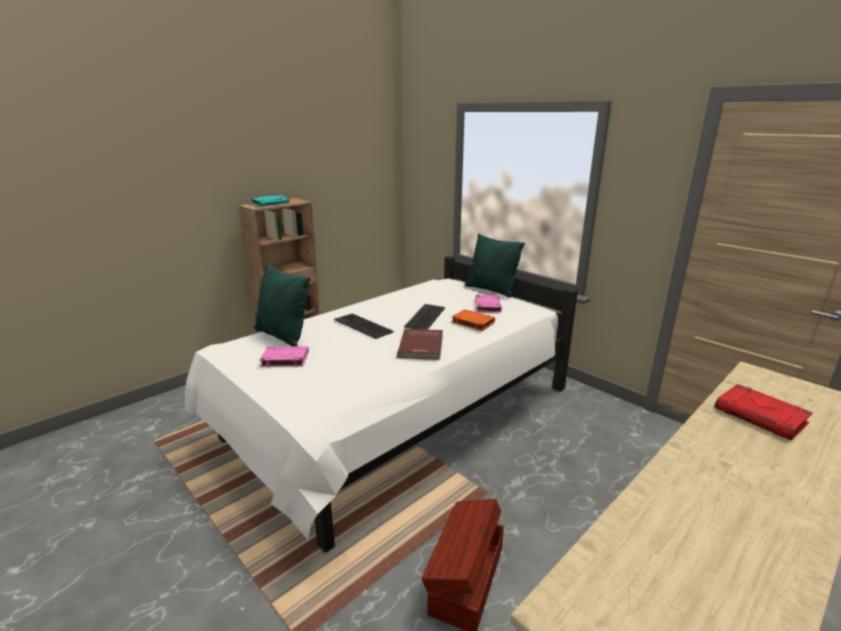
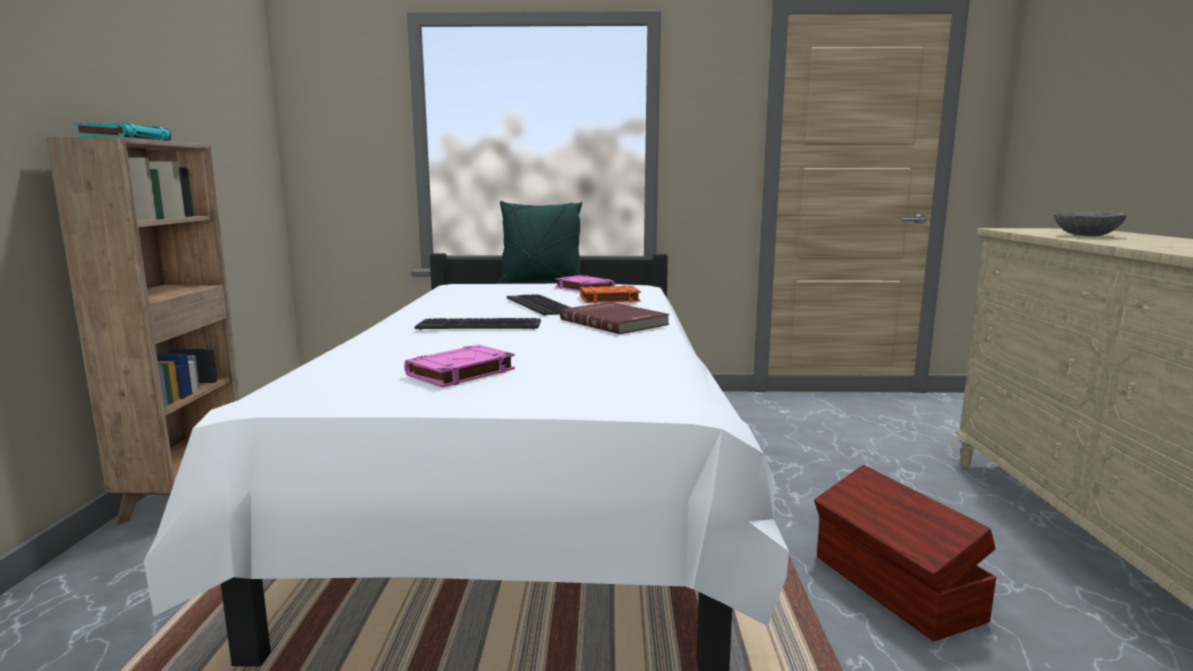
camera: 45 degrees left, 10 degrees down
green pillow [254,263,310,347] -> none
red book [715,384,813,441] -> grey bowl [1054,212,1127,236]

